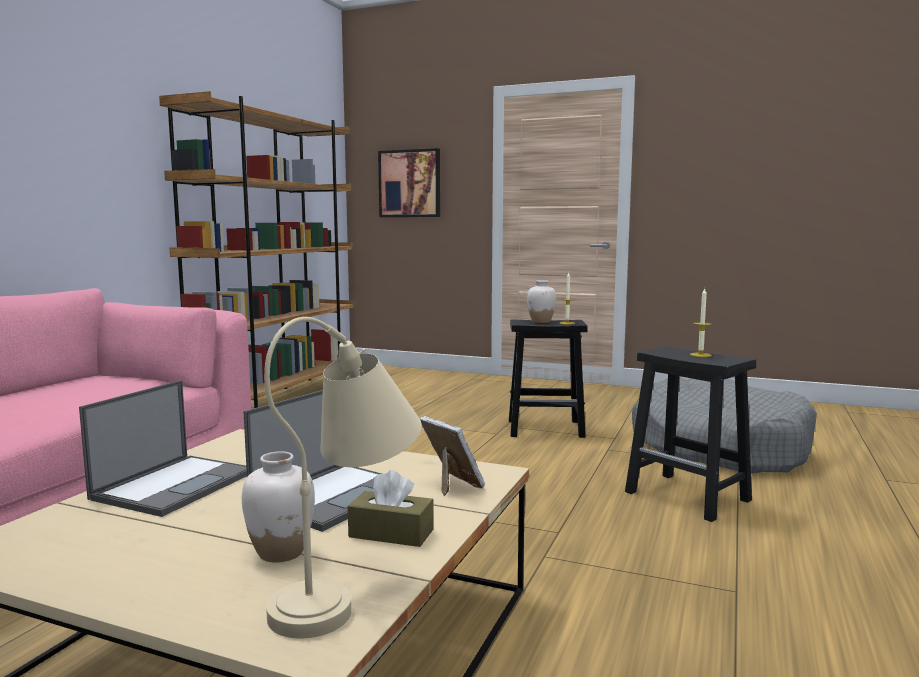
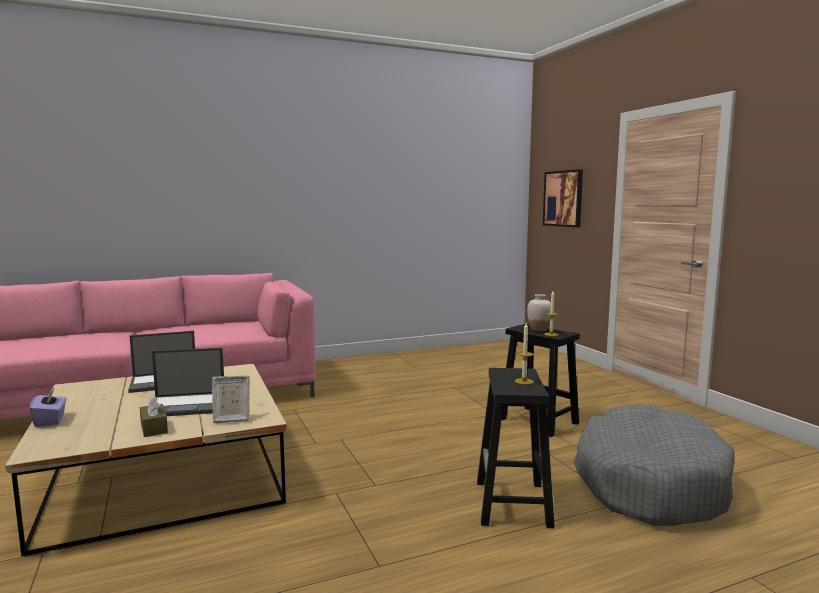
camera: 45 degrees right, 0 degrees up
brown bookcase [159,91,354,408] -> none
white vase [242,451,315,563] -> none
beige table lamp [264,317,422,638] -> none
picture frame [420,416,485,496] -> picture frame turned 75 degrees clockwise [212,376,250,423]
none -> purple tissue box [29,389,66,427]

